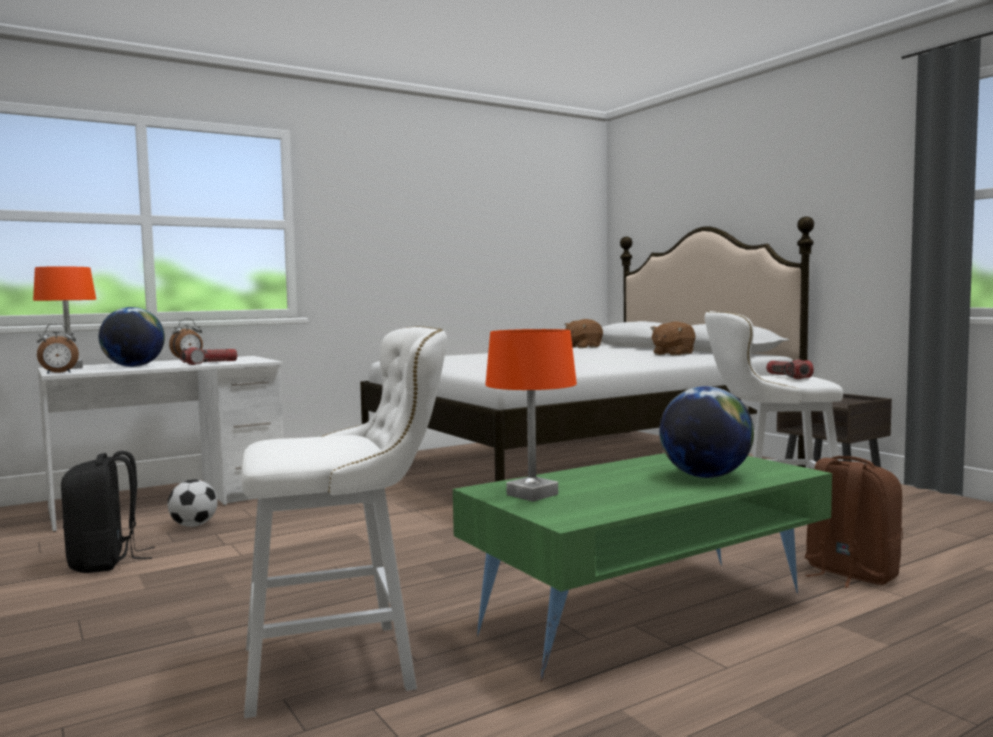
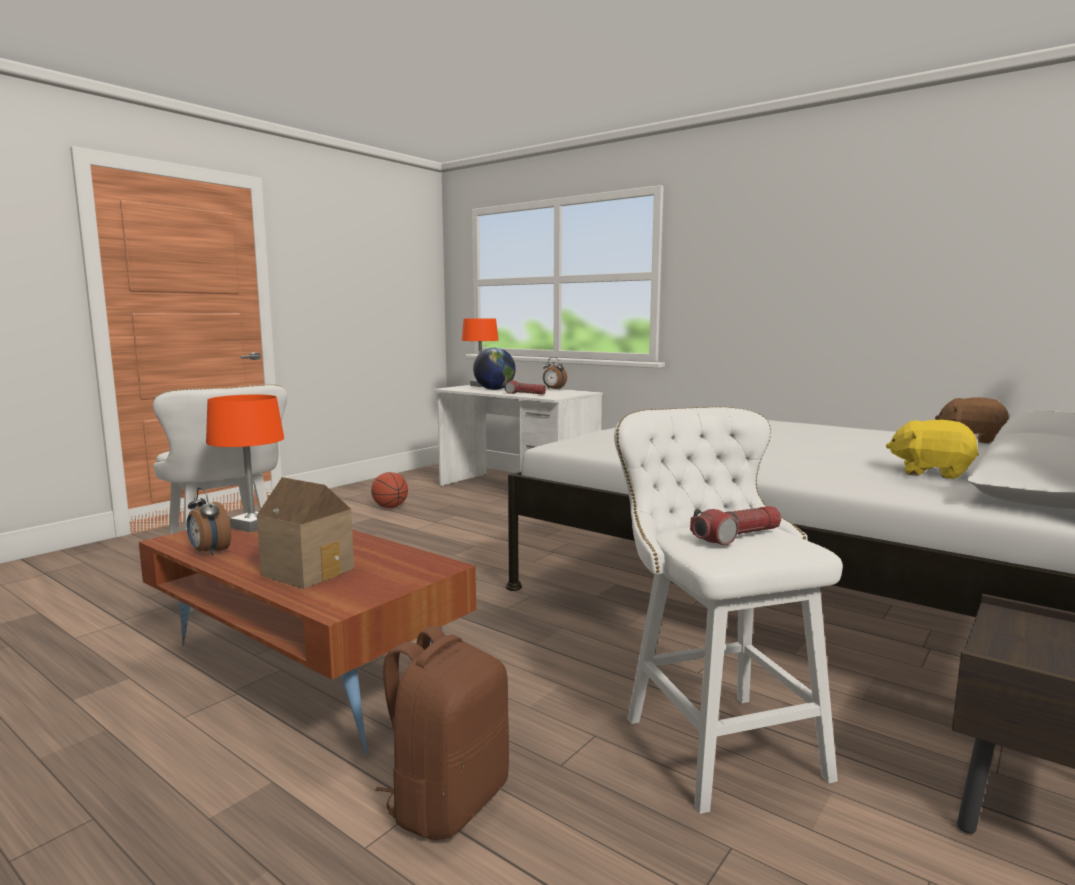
camera: 70 degrees right, 5 degrees up
alarm clock [37,324,79,374] -> alarm clock moved to [186,488,231,556]
black backpack [61,451,155,573] -> basketball [371,472,408,508]
football [168,479,218,527] -> none
green coffee table [453,453,832,682] -> brown coffee table [138,520,476,757]
brown plush toy [651,321,696,356] -> yellow plush toy [886,420,979,479]
globe [659,386,754,478] -> toy house [257,477,354,589]

